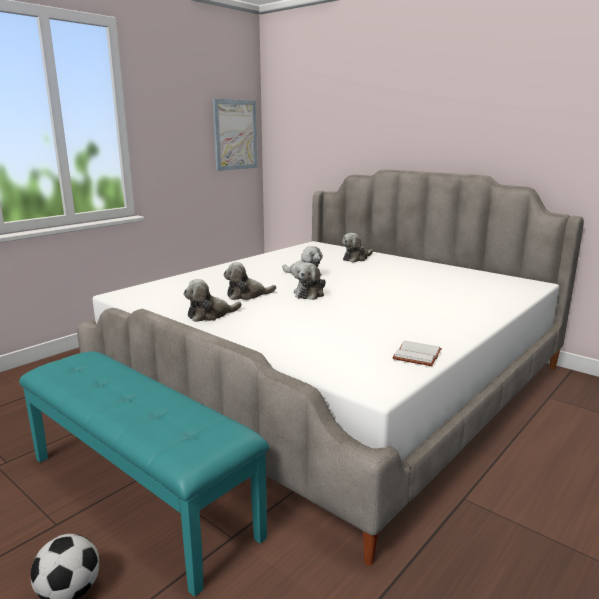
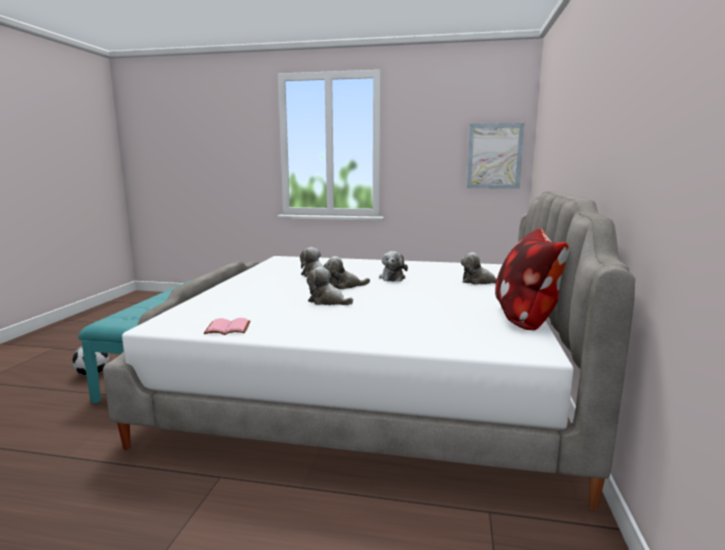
camera: 60 degrees right, 5 degrees down
plush toy [183,279,241,322] -> plush toy moved to [307,267,353,305]
white book [393,341,442,366] -> pink book [204,318,250,335]
none -> pillow [495,228,569,330]

